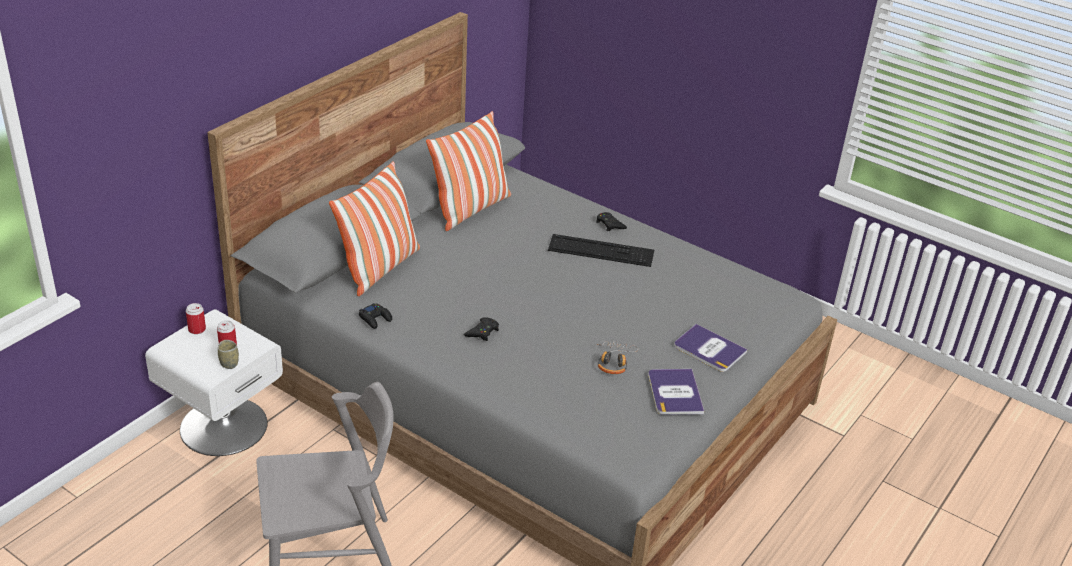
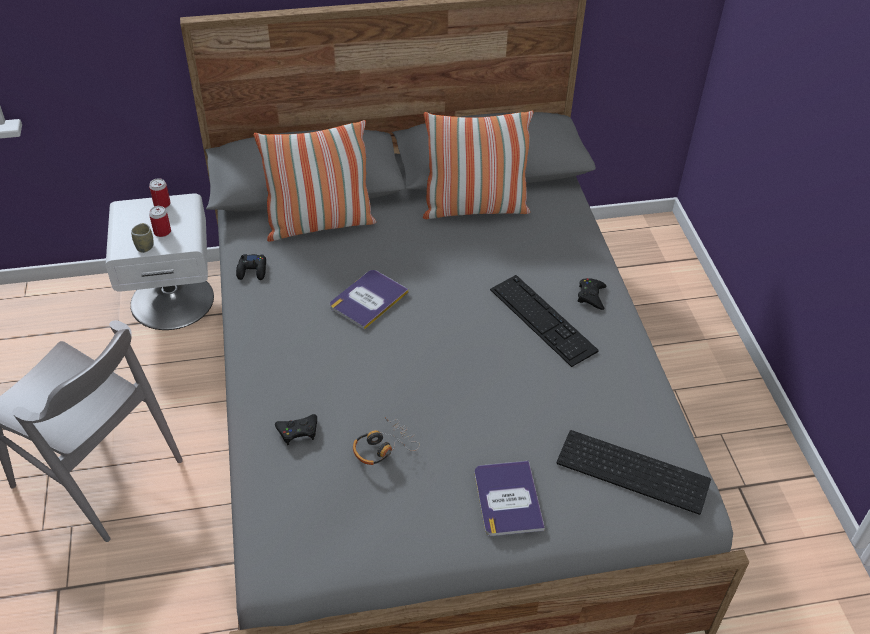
camera: 45 degrees right, 10 degrees up
black game controller [464,317,499,341] -> black game controller moved to [275,414,317,445]
book [648,369,704,415] -> book moved to [330,270,409,330]
none -> keyboard [557,430,711,515]

